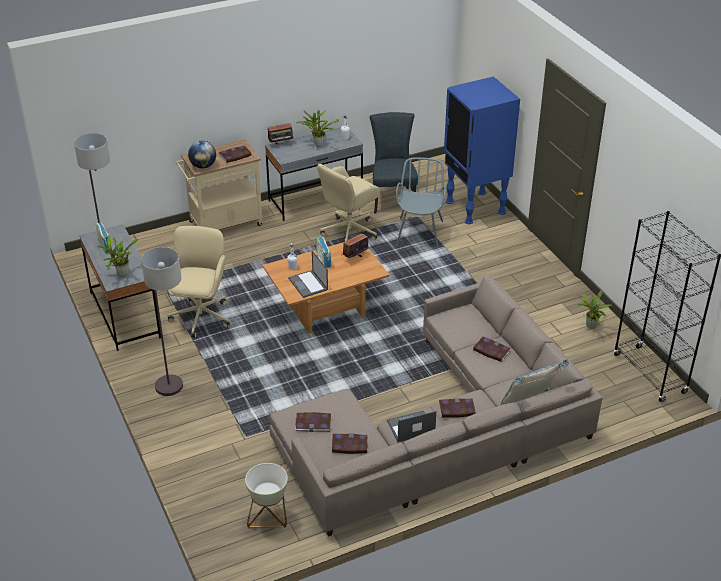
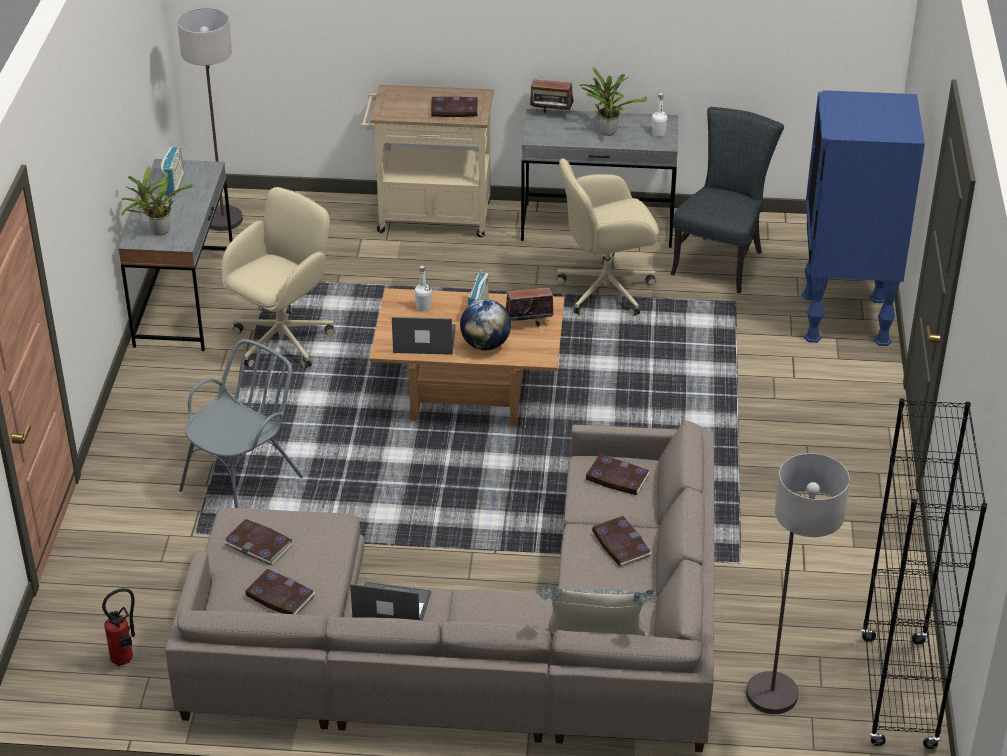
camera: 30 degrees right, 0 degrees up
grey floor lamp [141,247,183,396] -> grey floor lamp moved to [746,453,850,714]
globe [188,141,216,169] -> globe moved to [460,299,511,350]
planter [245,463,288,528] -> fire extinguisher [102,588,135,666]
laptop [288,251,328,298] -> laptop turned 90 degrees clockwise [392,317,456,355]
grey chair [396,157,446,249] -> grey chair moved to [178,339,304,508]
book [438,398,476,418] -> book moved to [585,454,650,495]
potted plant [577,291,612,329] -> none

